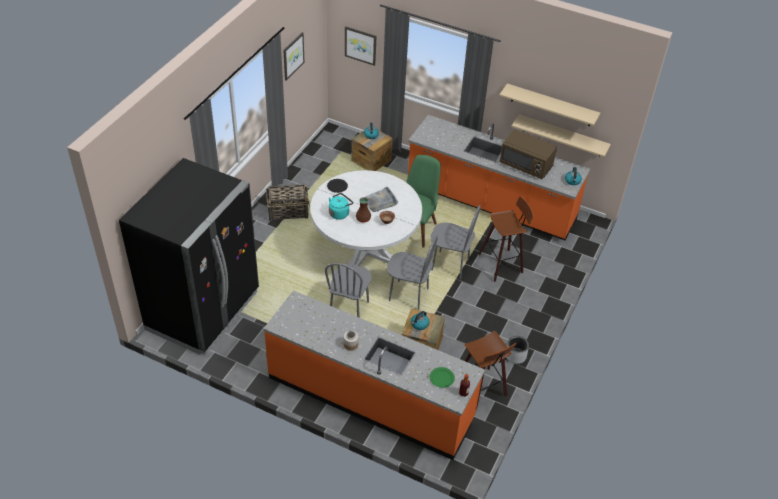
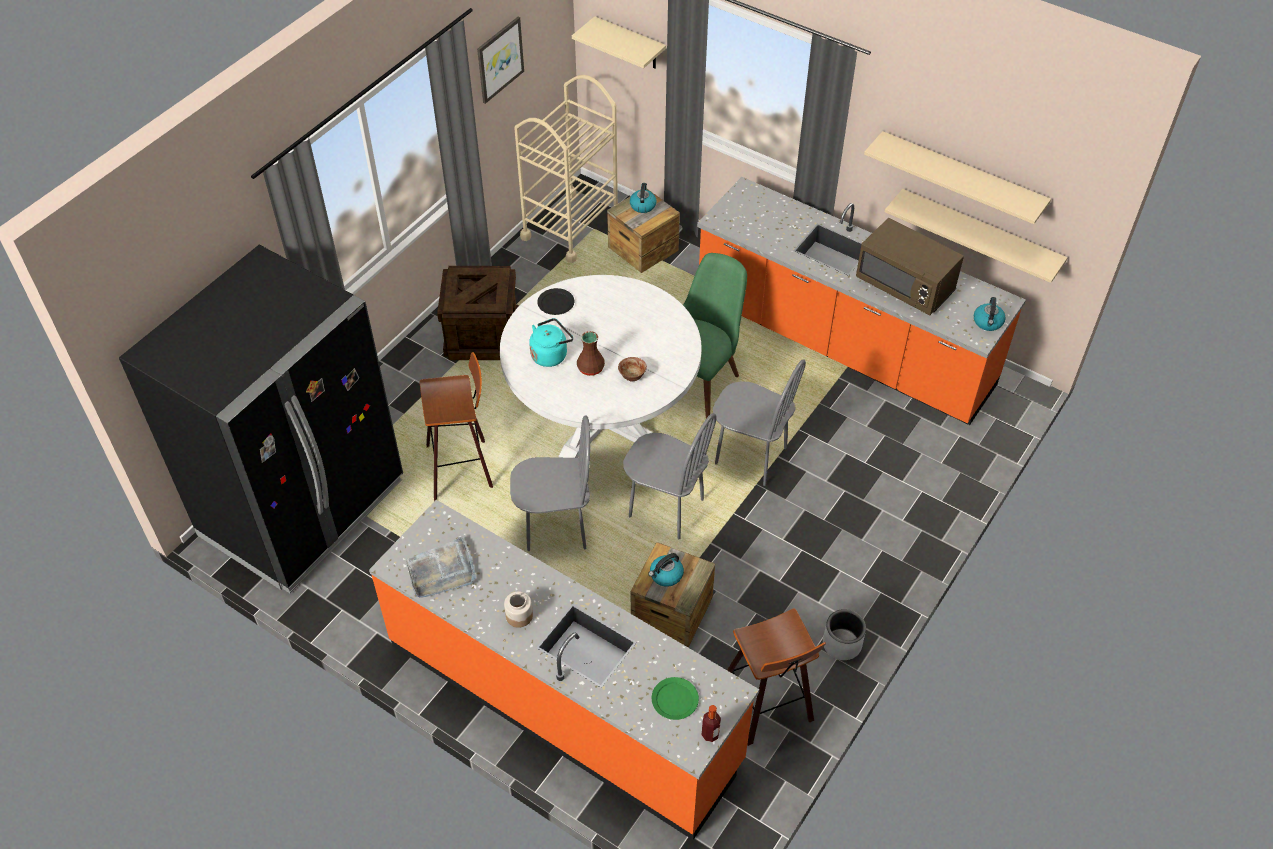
camera: 10 degrees right, 5 degrees up
basket [266,184,310,221] -> crate [437,266,519,360]
grey chair [325,263,372,318] -> grey chair turned 120 degrees counterclockwise [510,415,590,551]
picture [345,26,376,66] -> beige shelf [572,16,666,69]
grey tray [365,187,398,212] -> grey tray moved to [406,536,476,597]
stool [479,196,534,282] -> stool moved to [420,352,493,501]
none -> beige cart [514,75,618,263]

